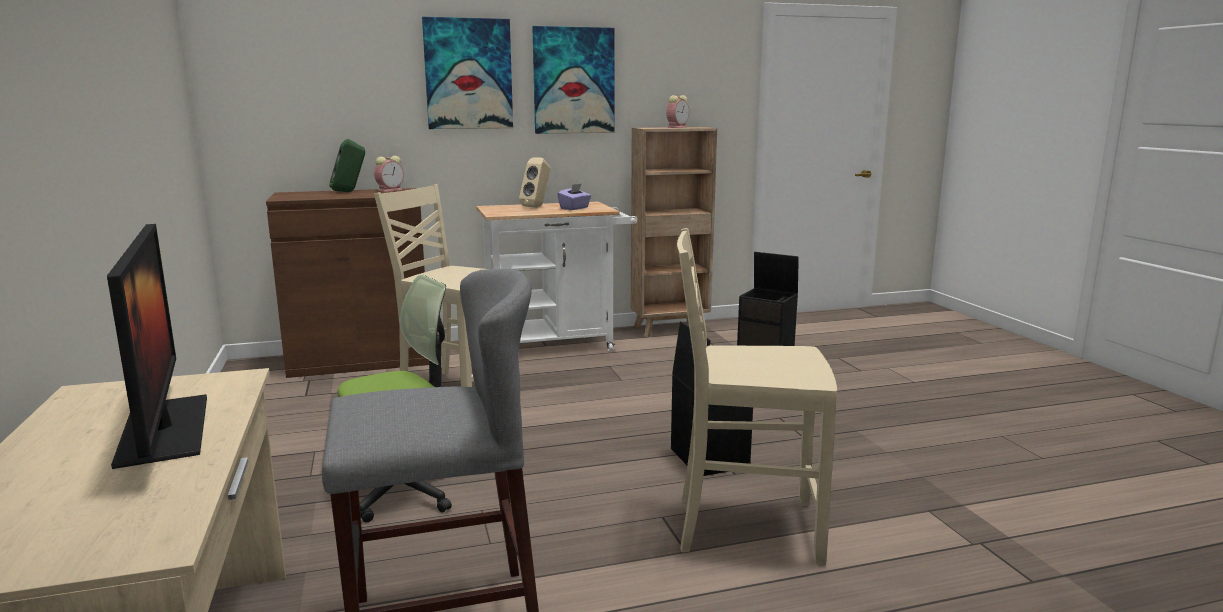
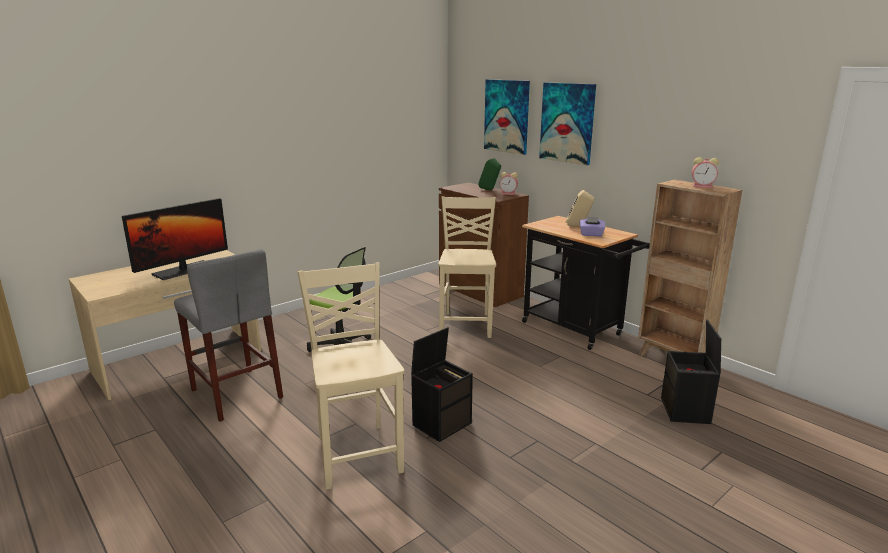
camera: 65 degrees right, 5 degrees up
white cart [476,201,637,352] -> black cart [522,216,650,350]
picture [532,26,615,134] -> picture moved to [484,79,530,155]

